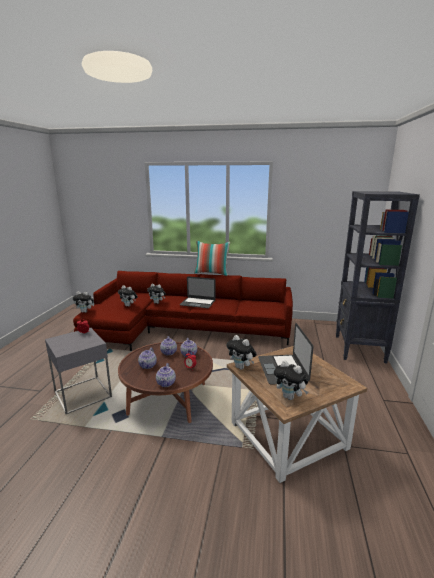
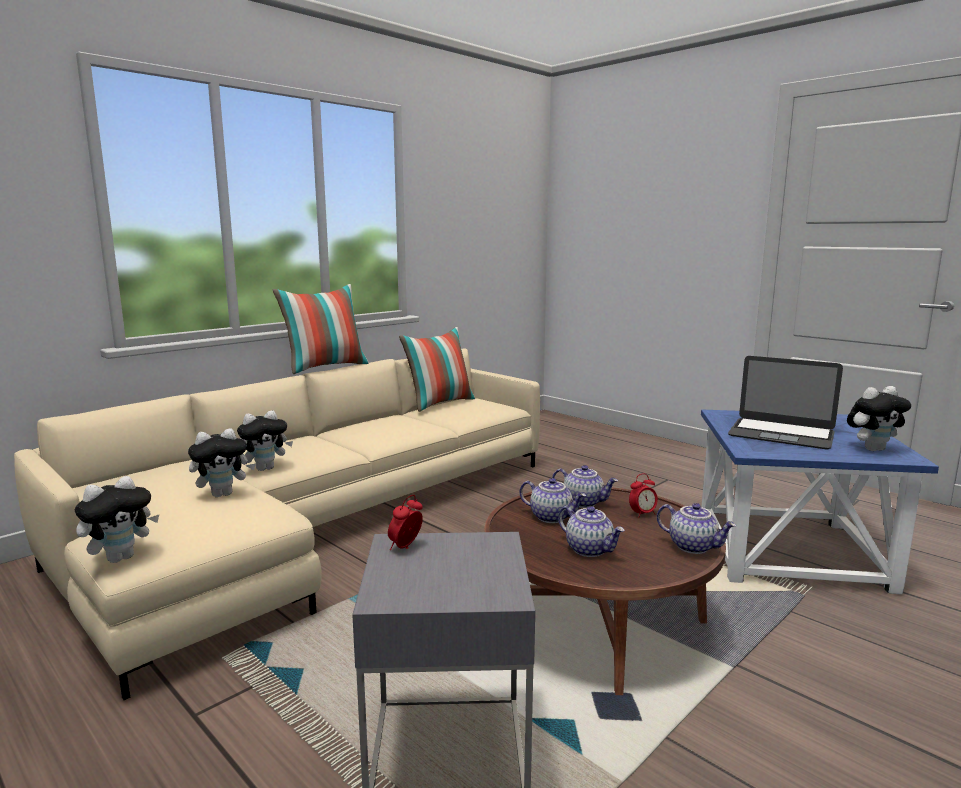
camera: 55 degrees left, 5 degrees down
red sofa [73,271,293,351] -> beige sofa [14,349,540,700]
laptop [180,276,216,308] -> none
plush toy [226,335,257,370] -> none
brown side table [227,346,367,483] -> blue side table [701,410,939,595]
black bookcase [336,191,420,363] -> none
none -> pillow [399,327,475,412]

